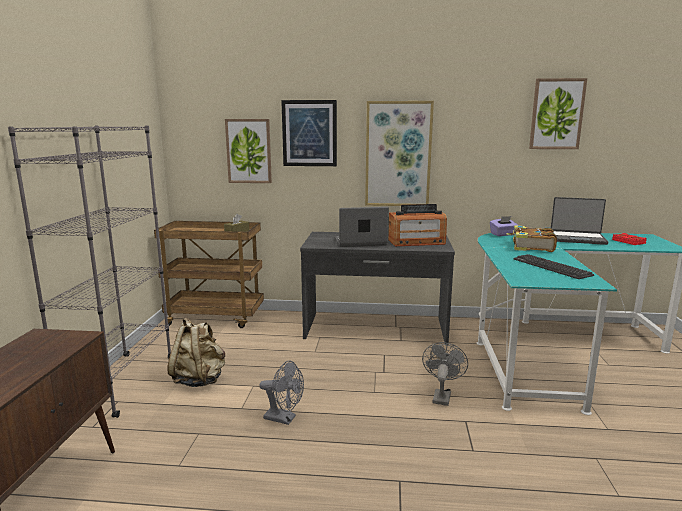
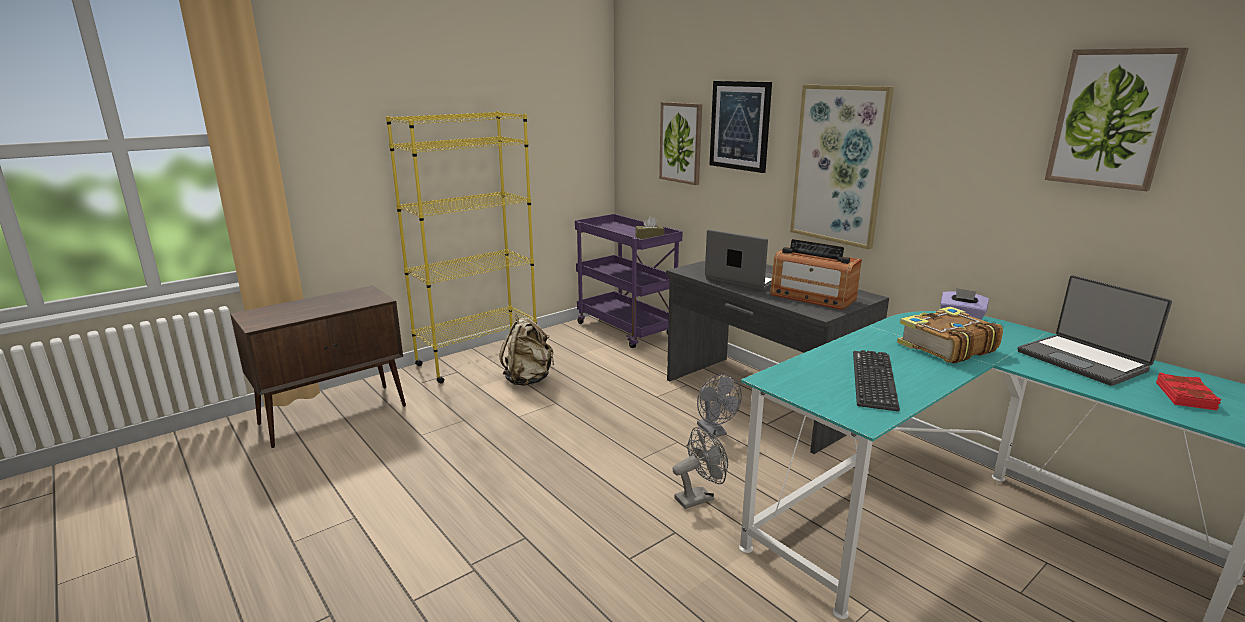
camera: 45 degrees right, 5 degrees up
grey bookcase [8,125,171,418] -> yellow bookcase [386,111,537,384]
brown cart [154,221,264,328] -> purple cart [575,214,683,348]
grey fan [259,361,304,425] -> grey fan moved to [697,374,742,438]

